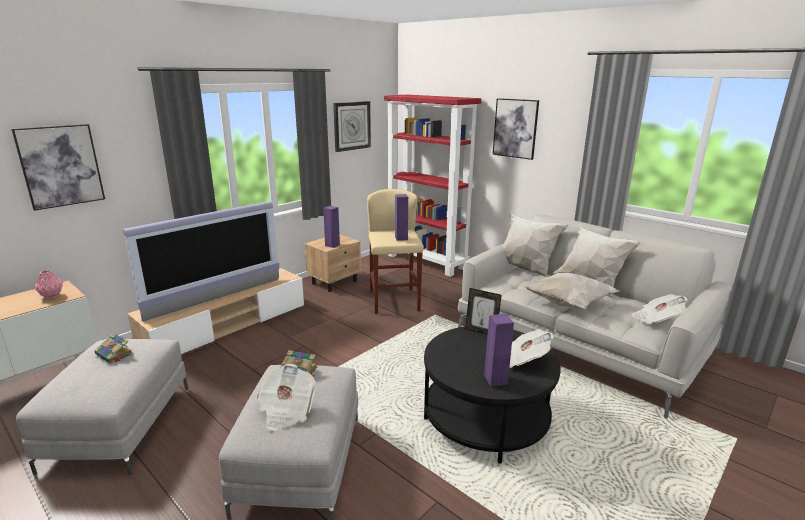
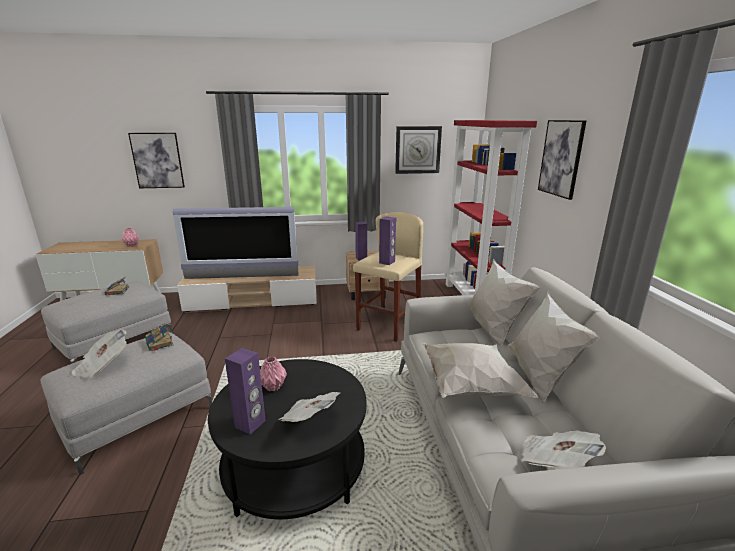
camera: 40 degrees right, 0 degrees up
picture frame [465,288,502,335] -> none
none -> pink vase [260,356,287,391]

